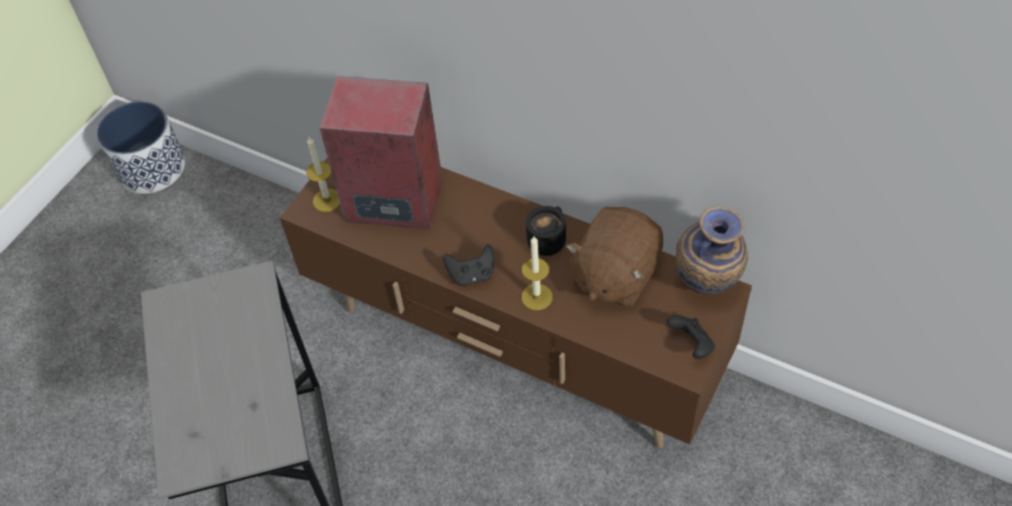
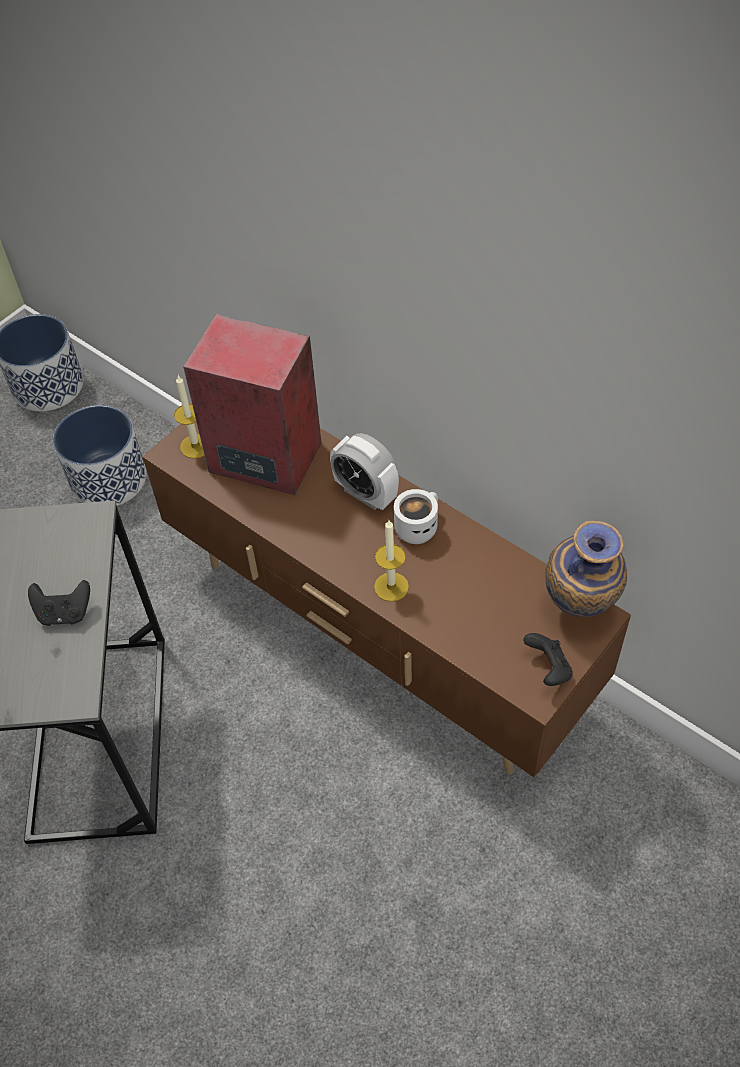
camera: 10 degrees right, 0 degrees up
black game controller [443,244,494,286] -> black game controller moved to [28,580,90,626]
black mug [526,206,566,256] -> white mug [394,489,438,544]
brown plush toy [566,207,663,307] -> none
none -> planter [53,405,146,506]
none -> alarm clock [330,433,399,510]

